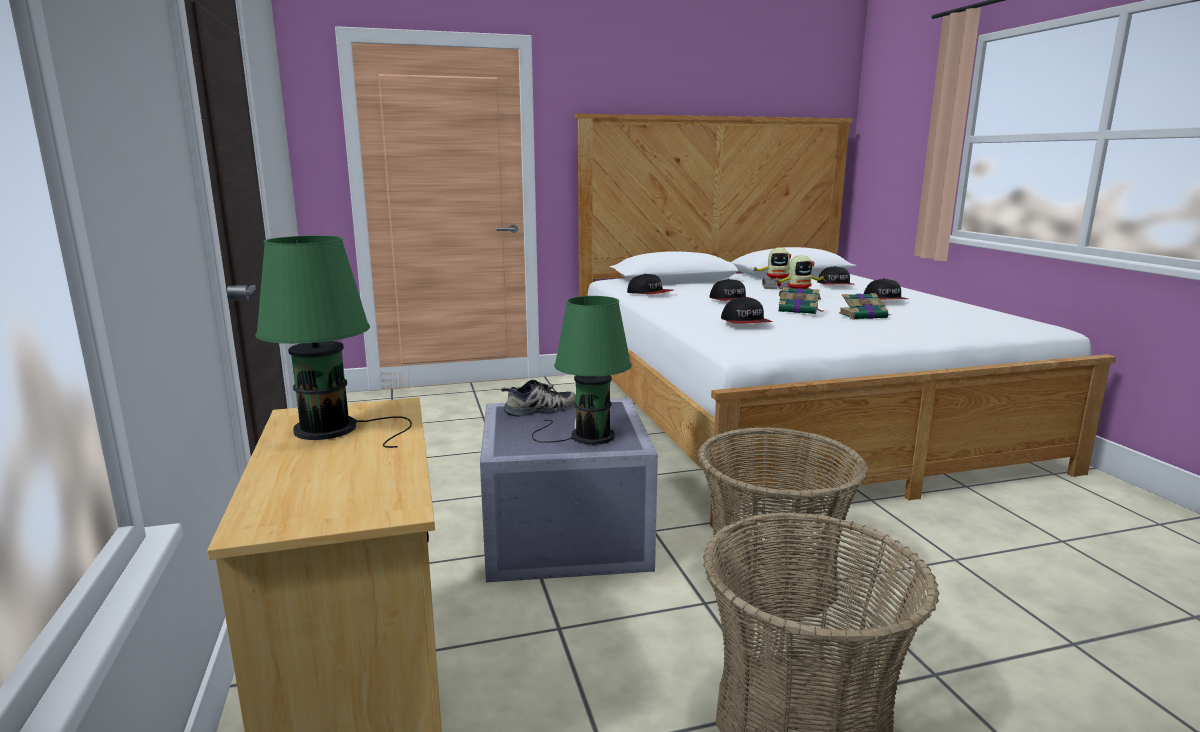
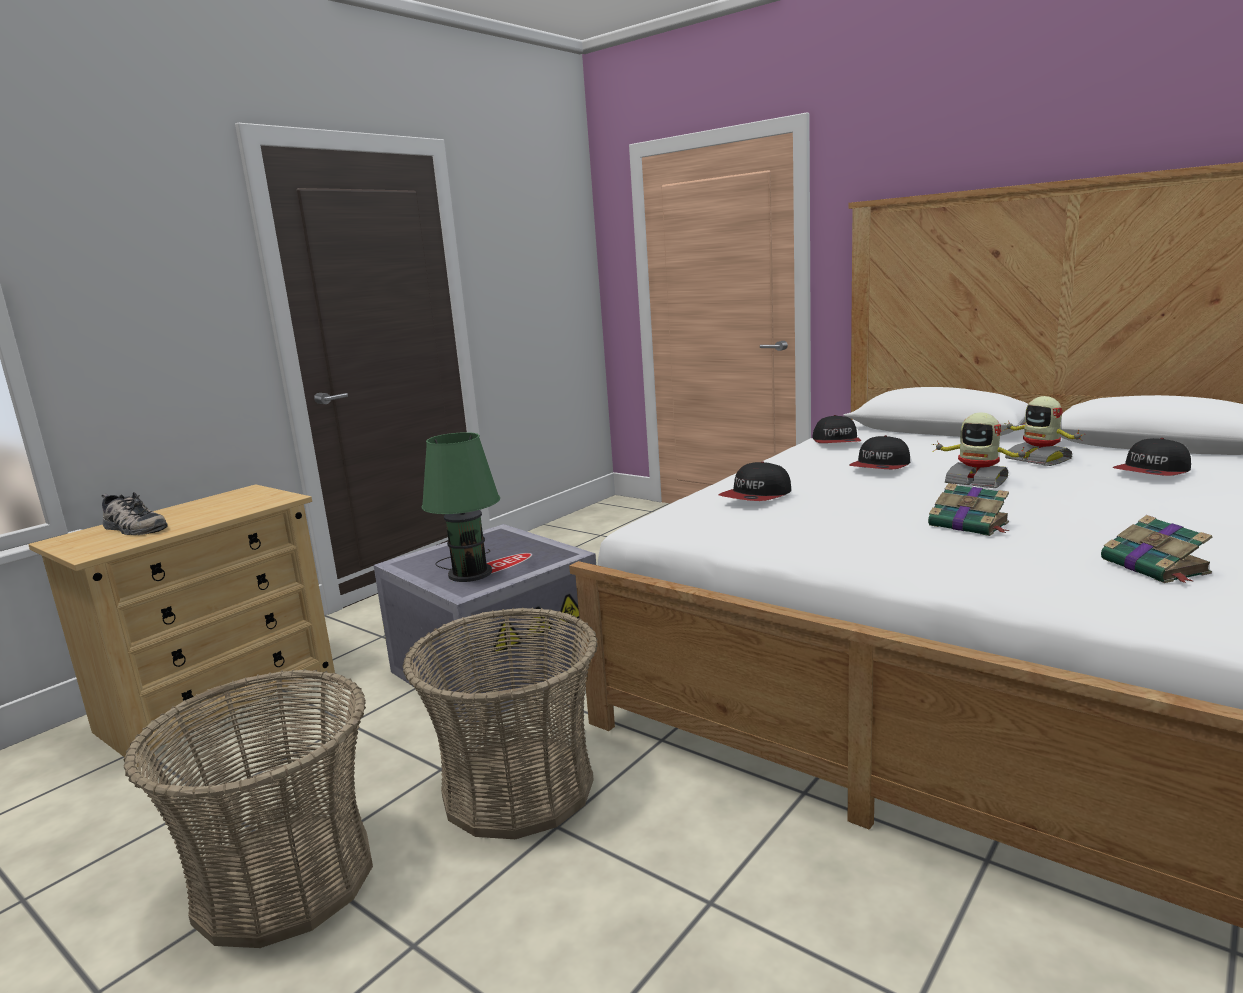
camera: 55 degrees right, 0 degrees up
green table lamp [255,236,412,448] -> none
shoe [501,380,576,416] -> shoe moved to [102,492,167,535]
book [778,287,824,314] -> book moved to [1101,515,1212,583]
cap [864,278,908,300] -> none

